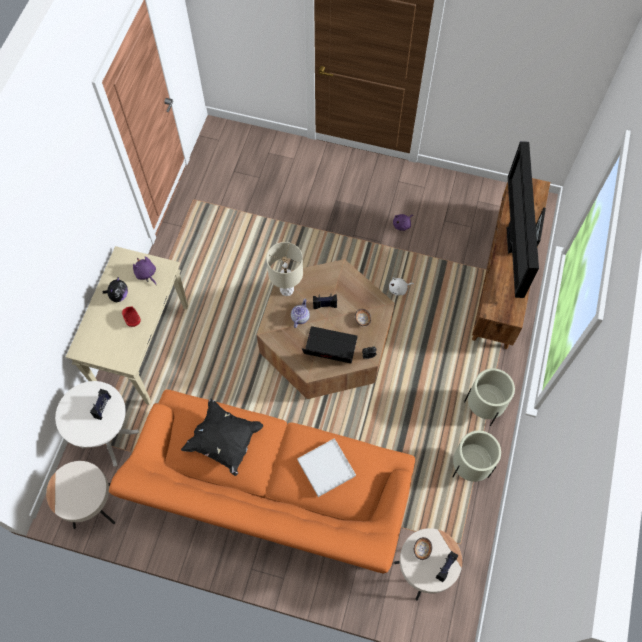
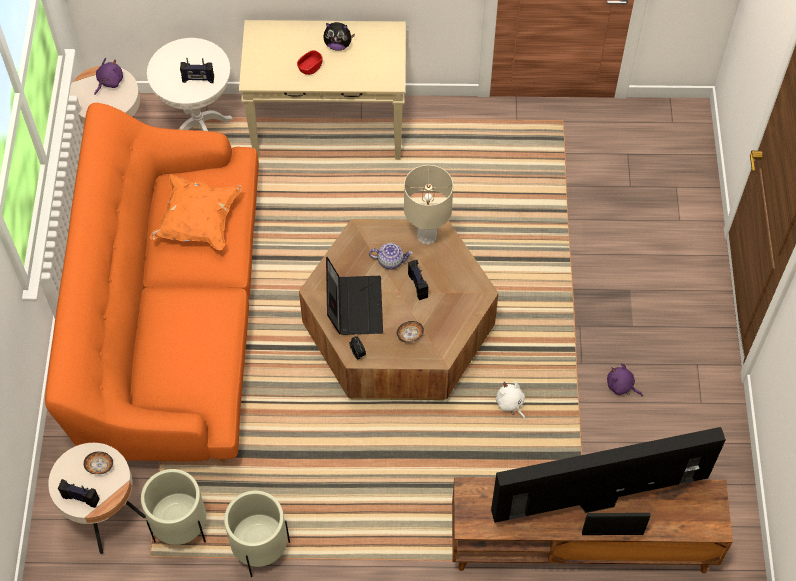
camera: 75 degrees right, 5 degrees down
purple plush toy [133,257,156,285] -> purple plush toy moved to [94,58,123,95]
black pillow [181,399,263,476] -> orange pillow [150,174,243,250]
white tray [297,438,356,497] -> none
beige planter [464,368,515,426] -> beige planter moved to [141,469,206,545]

